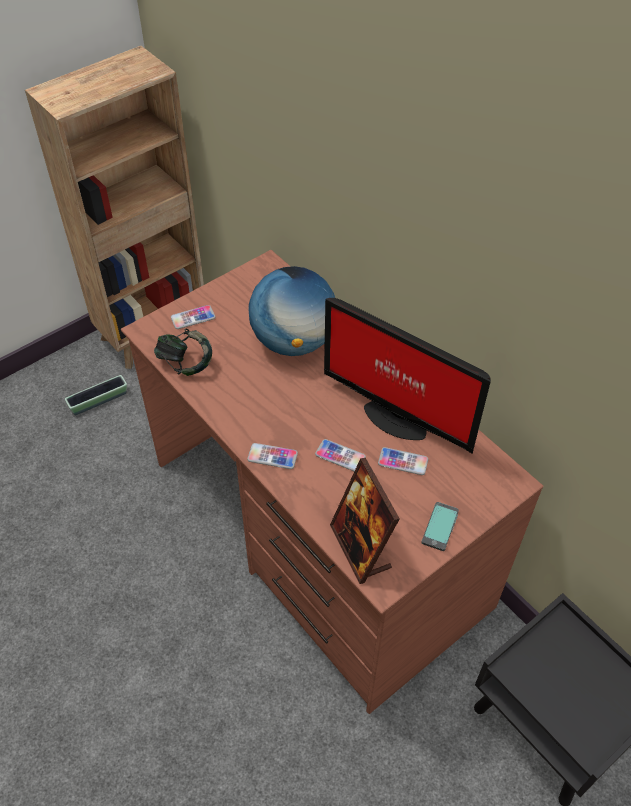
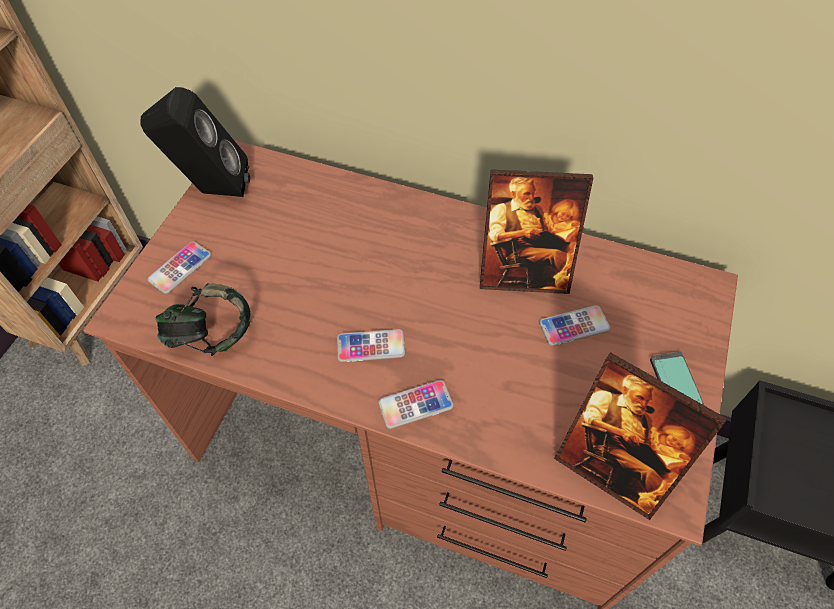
camera: 30 degrees left, 5 degrees up
planter [65,375,127,415] -> none
globe [249,266,335,356] -> none
phone [315,439,366,471] -> phone moved to [337,329,405,362]
monitor [324,298,491,453] -> picture frame [480,169,593,294]
none -> black speaker [140,87,250,197]

